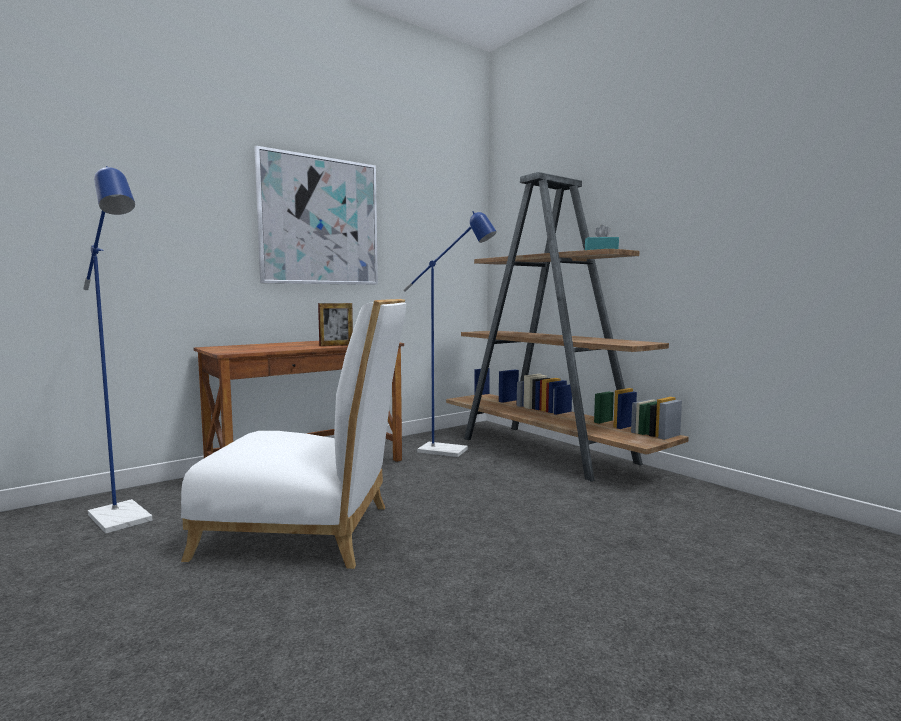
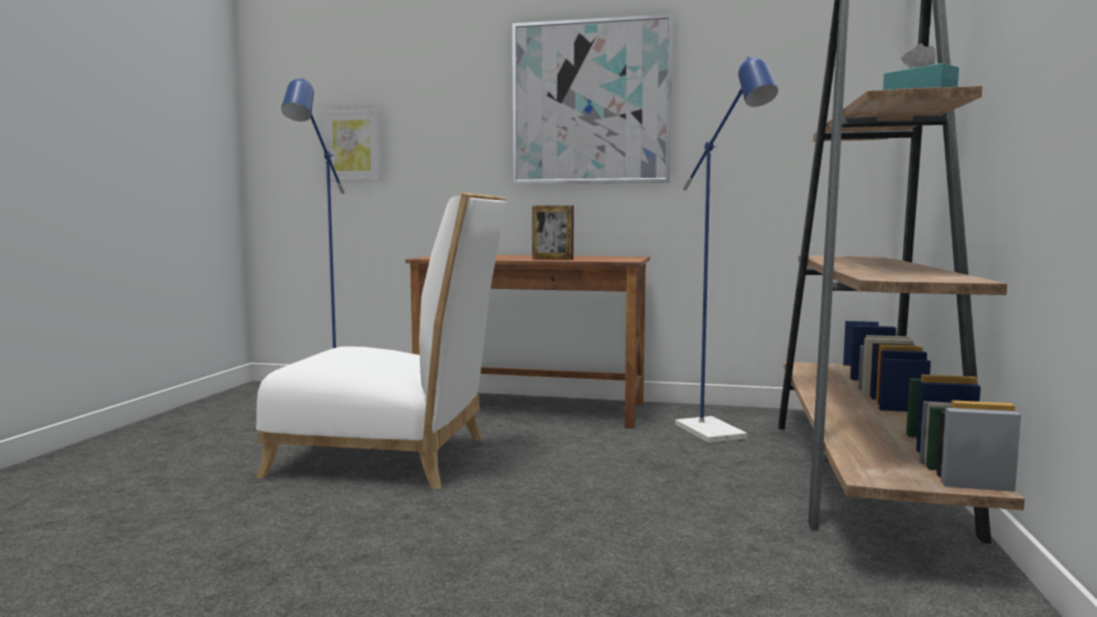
camera: 50 degrees right, 0 degrees up
white chair [181,299,407,569] -> white chair turned 45 degrees counterclockwise [256,192,507,489]
none -> picture [322,109,382,181]

